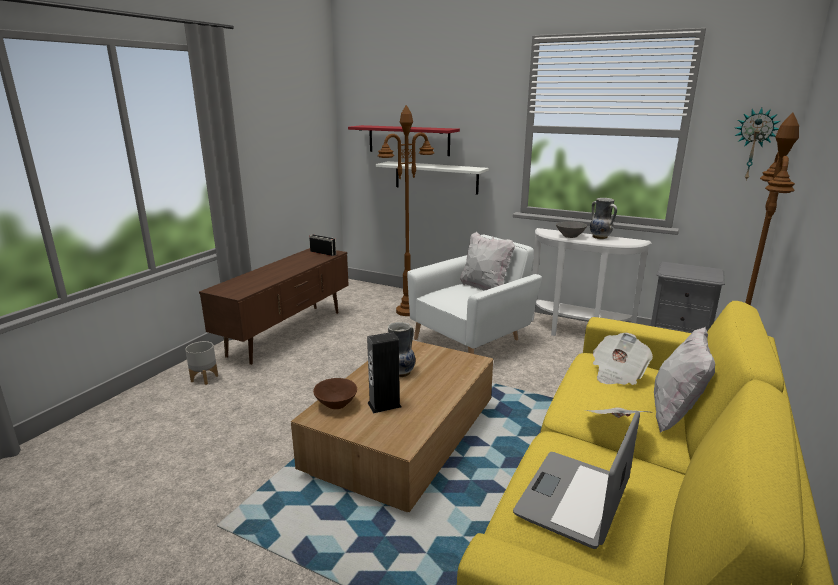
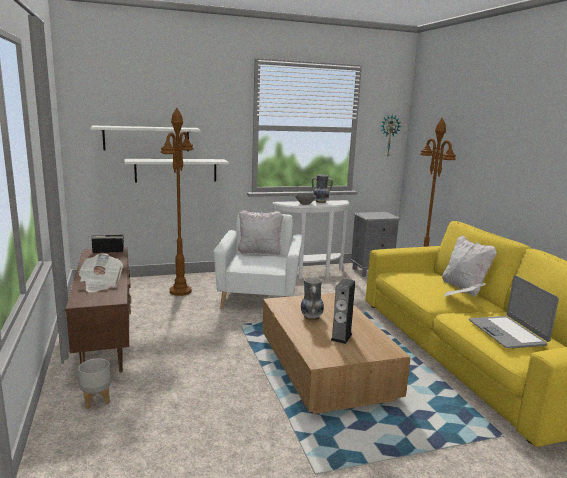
camera: 45 degrees left, 5 degrees down
brown bowl [313,378,357,409] -> none
red shelf [348,125,460,156] -> white shelf [91,125,201,151]
newspaper [593,333,653,385] -> newspaper moved to [78,253,123,292]

